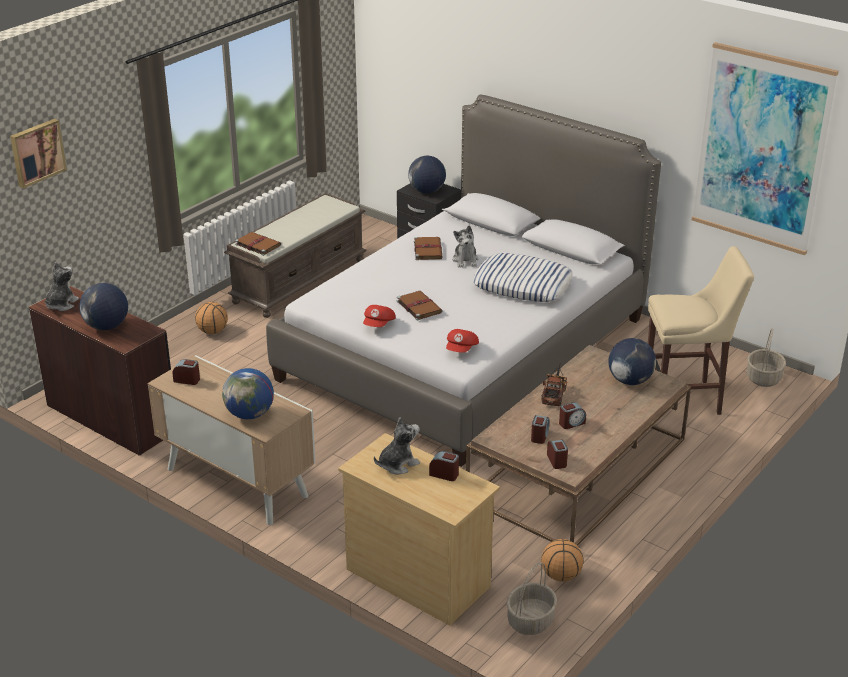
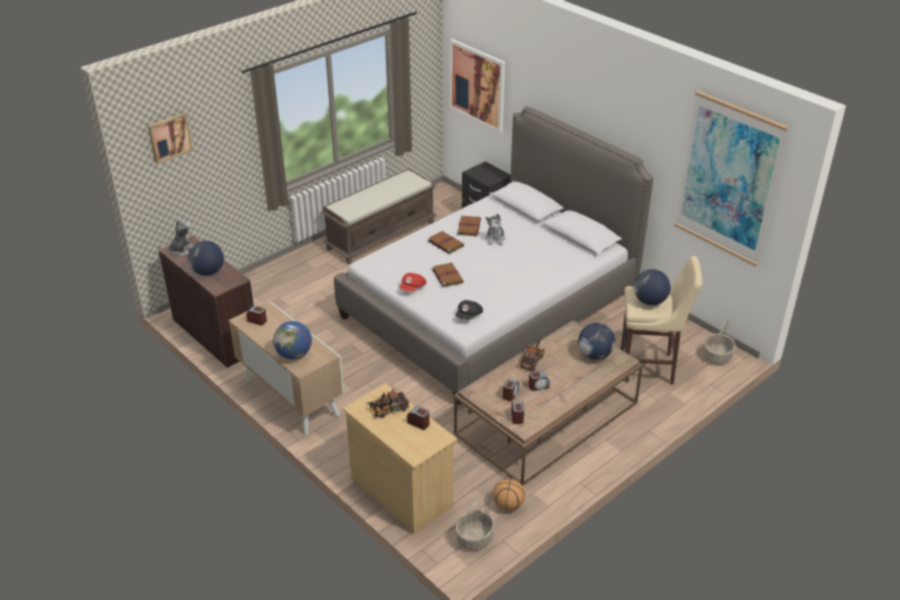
camera: 10 degrees right, 5 degrees up
basketball [195,302,228,334] -> none
brown book [235,232,281,256] -> brown book moved to [427,231,464,254]
plush toy [374,417,420,475] -> toy truck [366,389,409,418]
globe [408,156,446,193] -> globe moved to [634,269,671,305]
red cap [446,329,479,353] -> black cap [456,300,483,320]
pillow [473,253,573,302] -> none
none -> picture [449,39,505,133]

